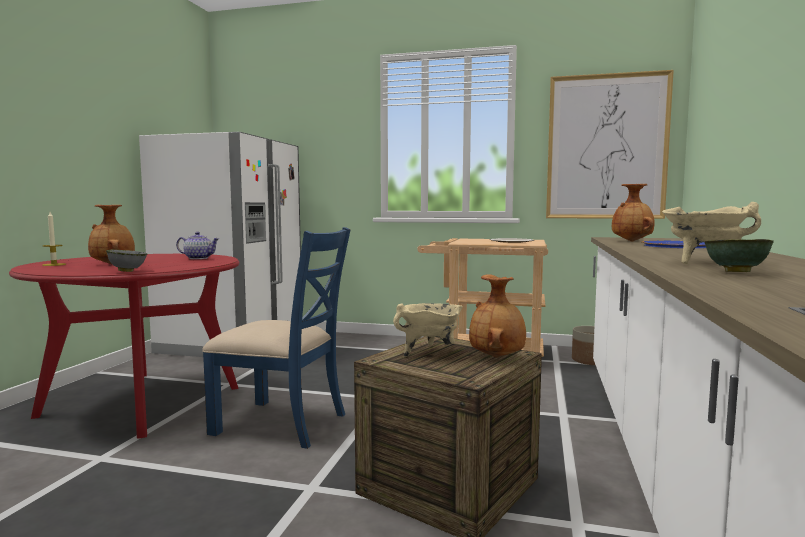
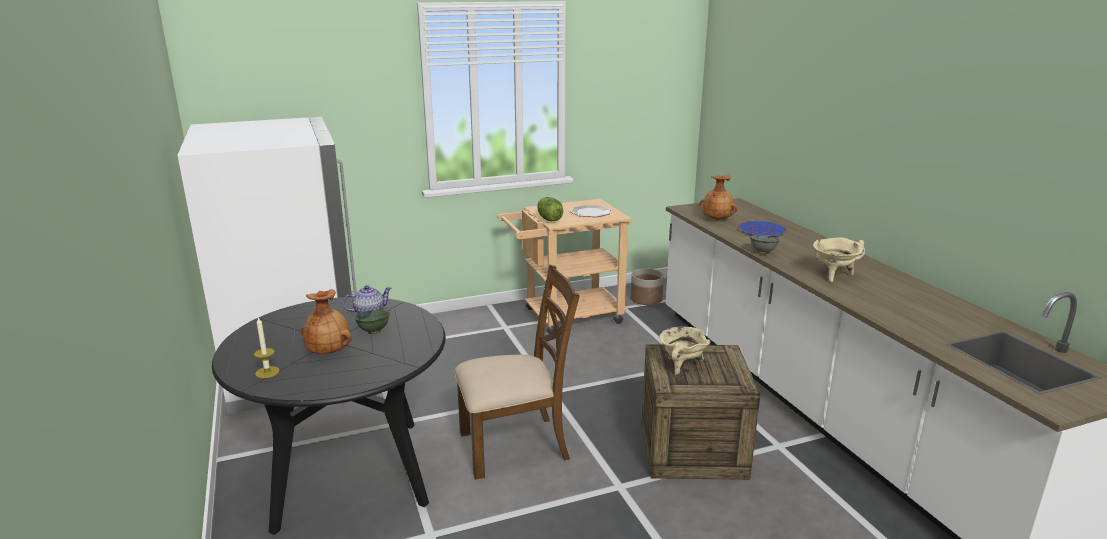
camera: 35 degrees left, 15 degrees up
red dining table [9,254,240,439] -> black dining table [212,297,446,535]
grey bowl [106,250,147,272] -> grey bowl moved to [750,235,780,254]
blue chair [202,227,351,449] -> brown chair [454,265,580,480]
brown vase [469,274,526,358] -> none
picture [546,70,674,219] -> none
green bowl [704,239,774,272] -> green bowl moved to [354,310,390,334]
none -> lettuce [537,197,563,221]

